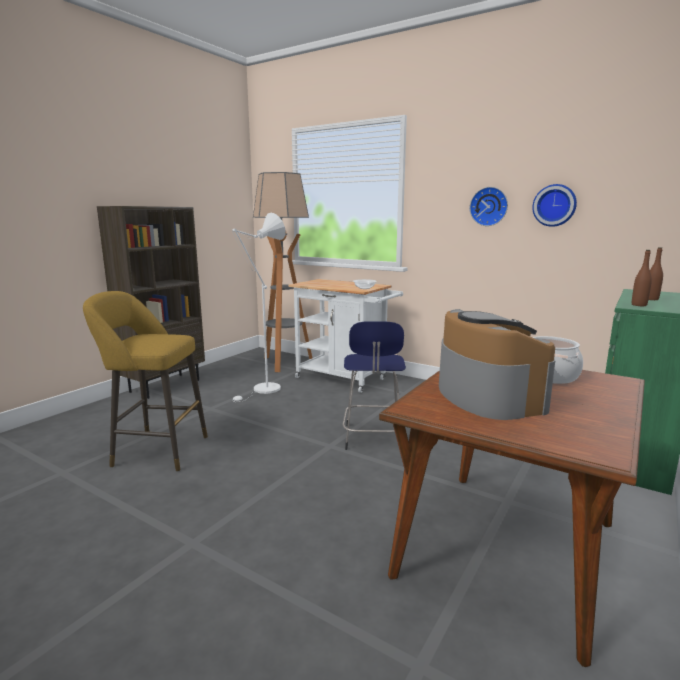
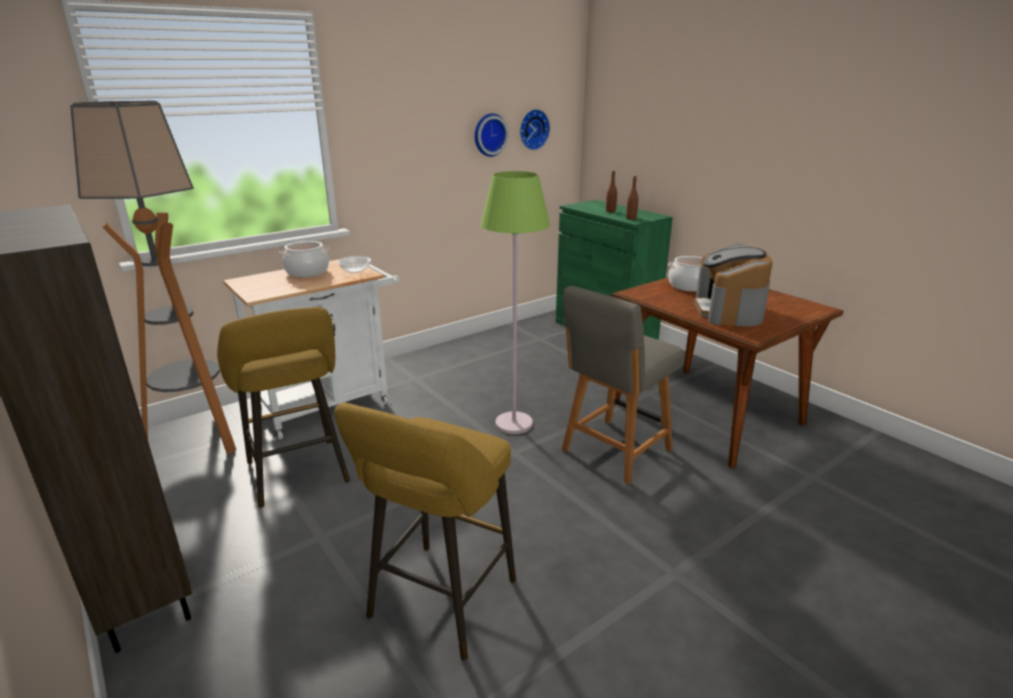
camera: 70 degrees left, 10 degrees up
white floor lamp [232,213,286,402] -> yellow stool [217,307,350,508]
blue stool [342,321,406,450] -> green floor lamp [481,171,550,434]
coffee machine [439,309,555,420] -> coffee machine turned 90 degrees counterclockwise [694,244,772,326]
wall clock [470,187,508,226] -> wall clock moved to [520,109,550,150]
none -> cooking pot [279,241,329,277]
none -> grey chair [562,286,685,484]

